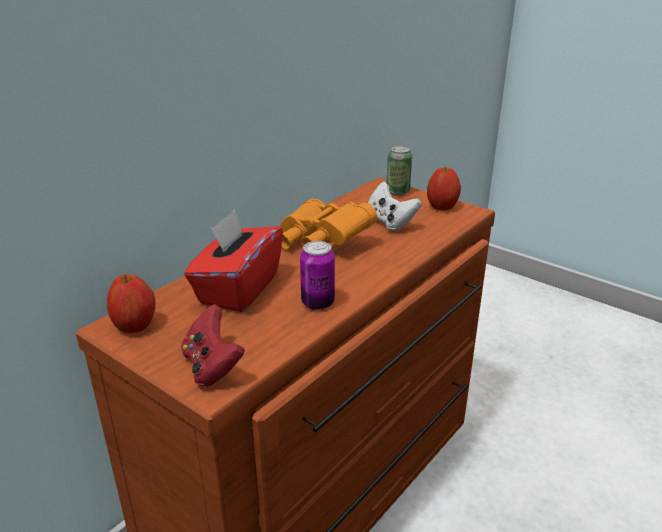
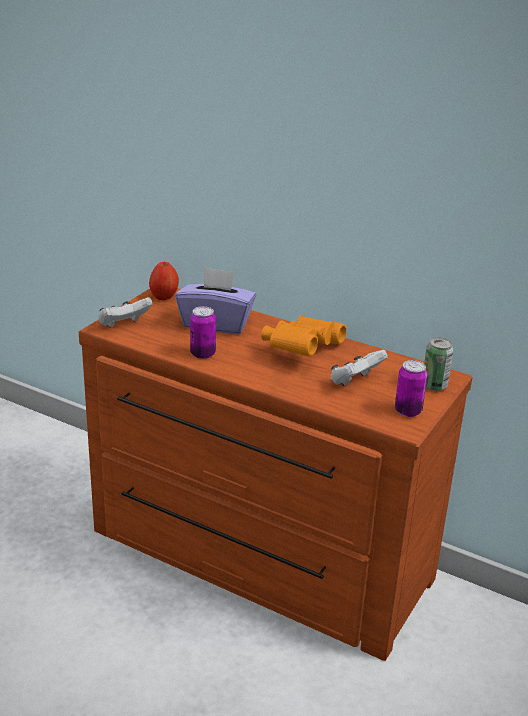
camera: 80 degrees right, 0 degrees up
red game controller [181,304,245,387] -> white game controller [98,297,152,328]
red tissue box [184,210,283,312] -> purple tissue box [175,267,256,334]
apple [427,166,461,210] -> can [395,360,428,417]

